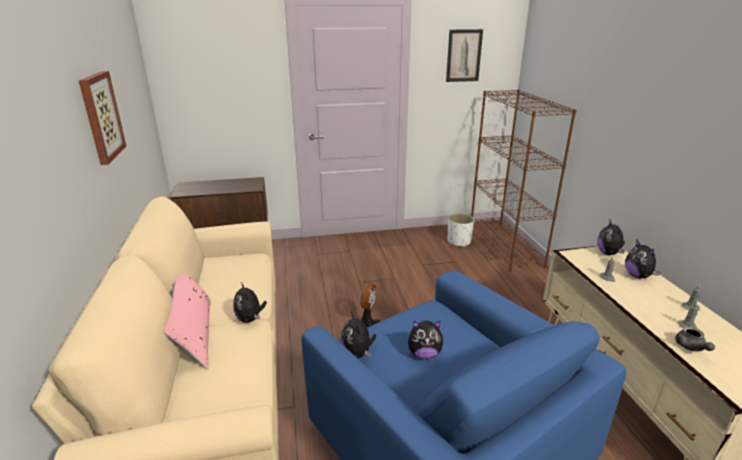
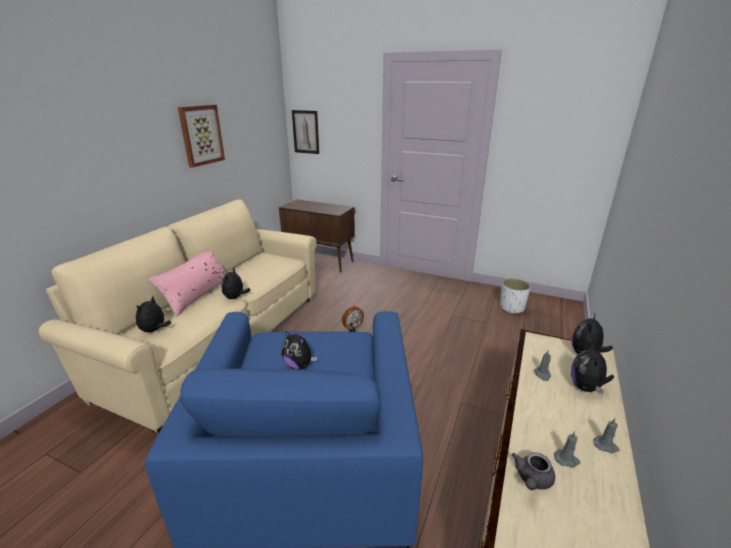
camera: 35 degrees right, 0 degrees up
plush toy [341,311,376,358] -> plush toy moved to [136,296,171,332]
picture [446,29,483,82] -> picture moved to [292,110,319,154]
brown bookcase [471,90,576,272] -> none

